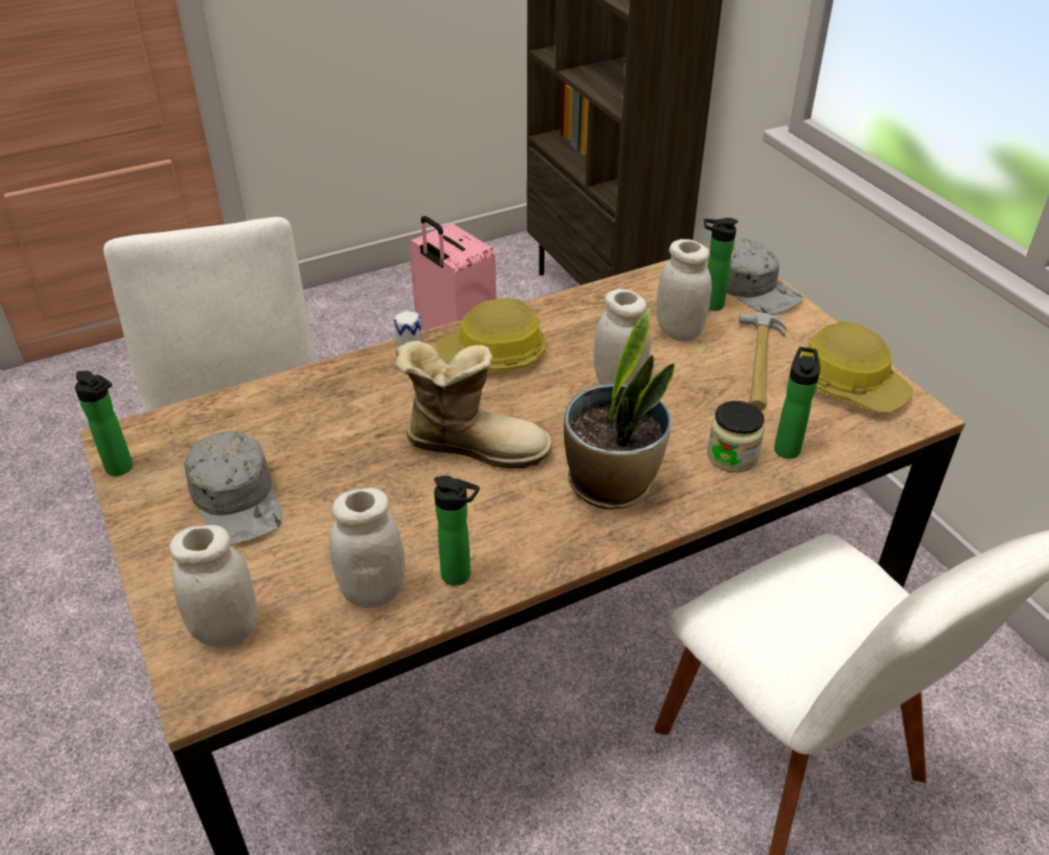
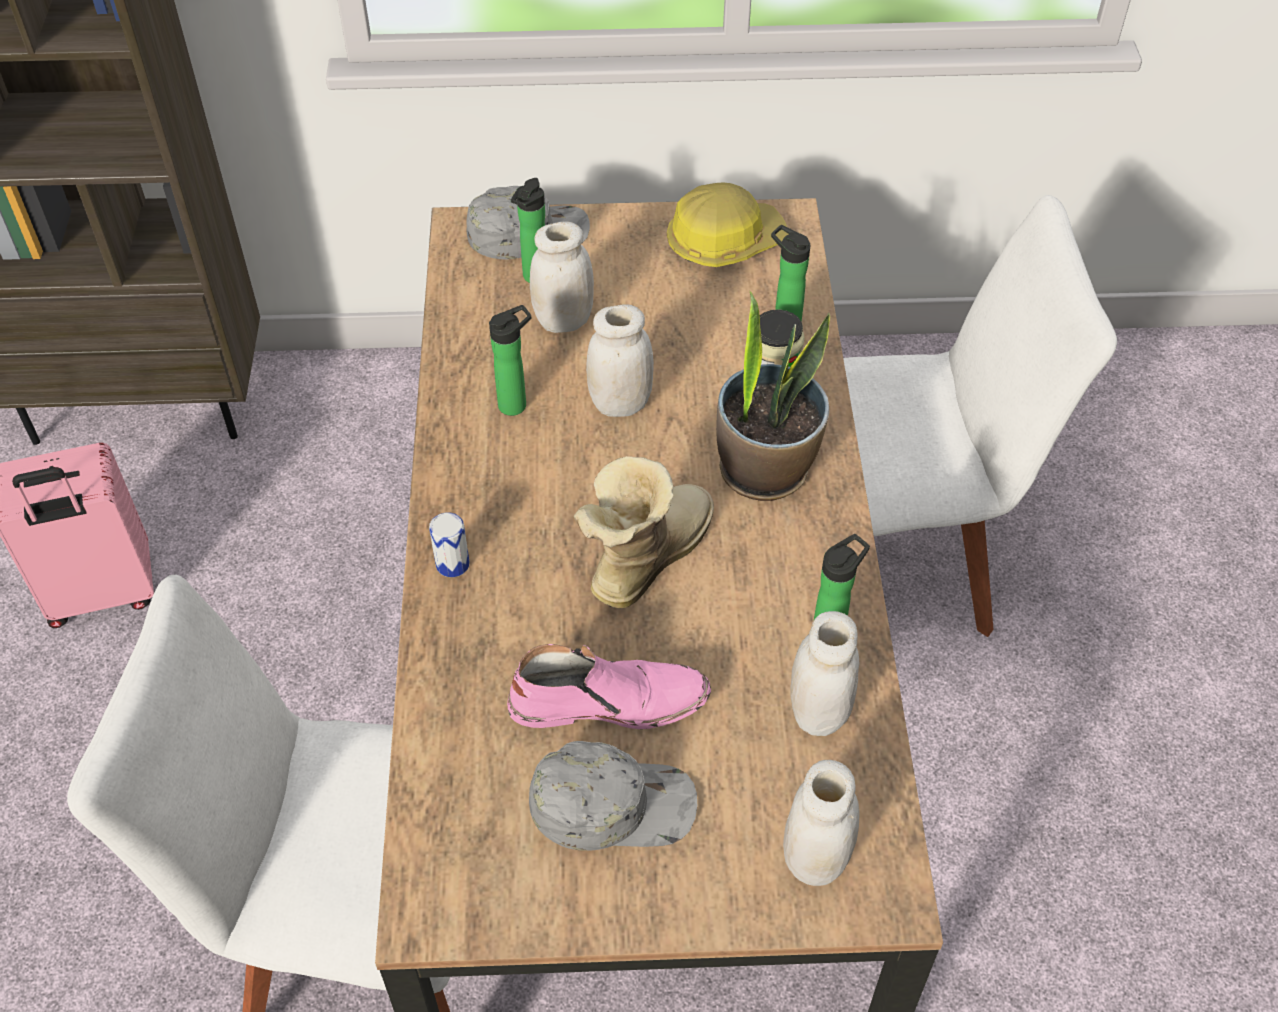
camera: 65 degrees left, 10 degrees up
bottle [75,371,133,476] -> bottle moved to [489,305,531,416]
hard hat [435,298,547,372] -> none
hammer [739,312,787,410] -> none
none -> pink boot [507,644,711,729]

